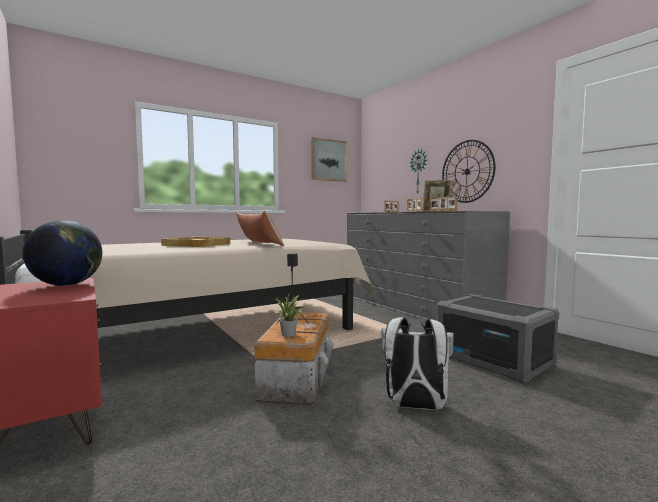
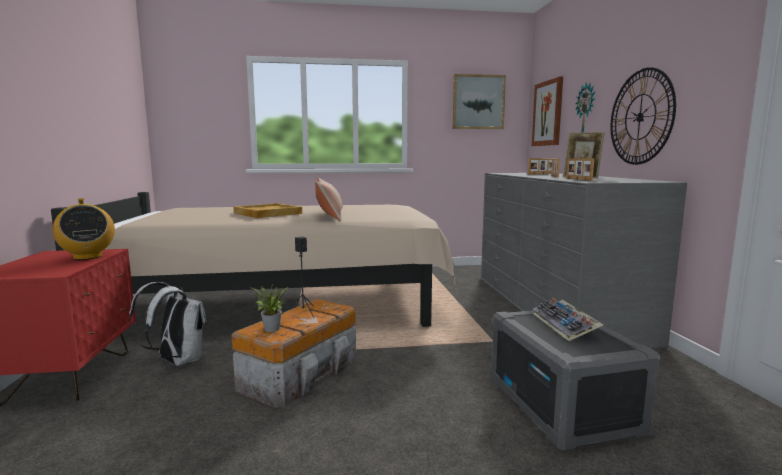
camera: 25 degrees right, 5 degrees up
globe [23,220,102,286] -> radio [52,198,115,260]
white backpack [381,317,454,410] -> white backpack moved to [128,282,207,366]
none -> picture [532,77,563,146]
none -> keyboard [533,298,603,341]

